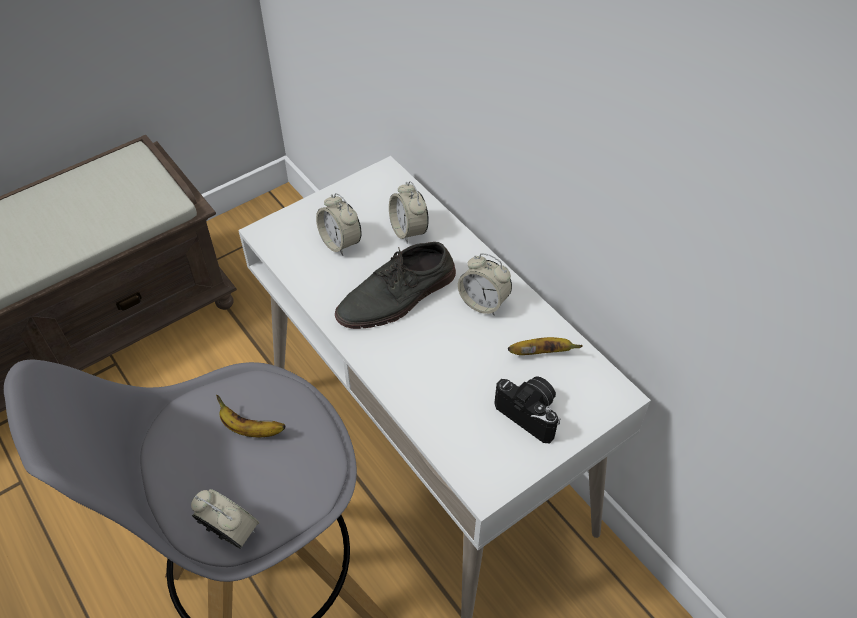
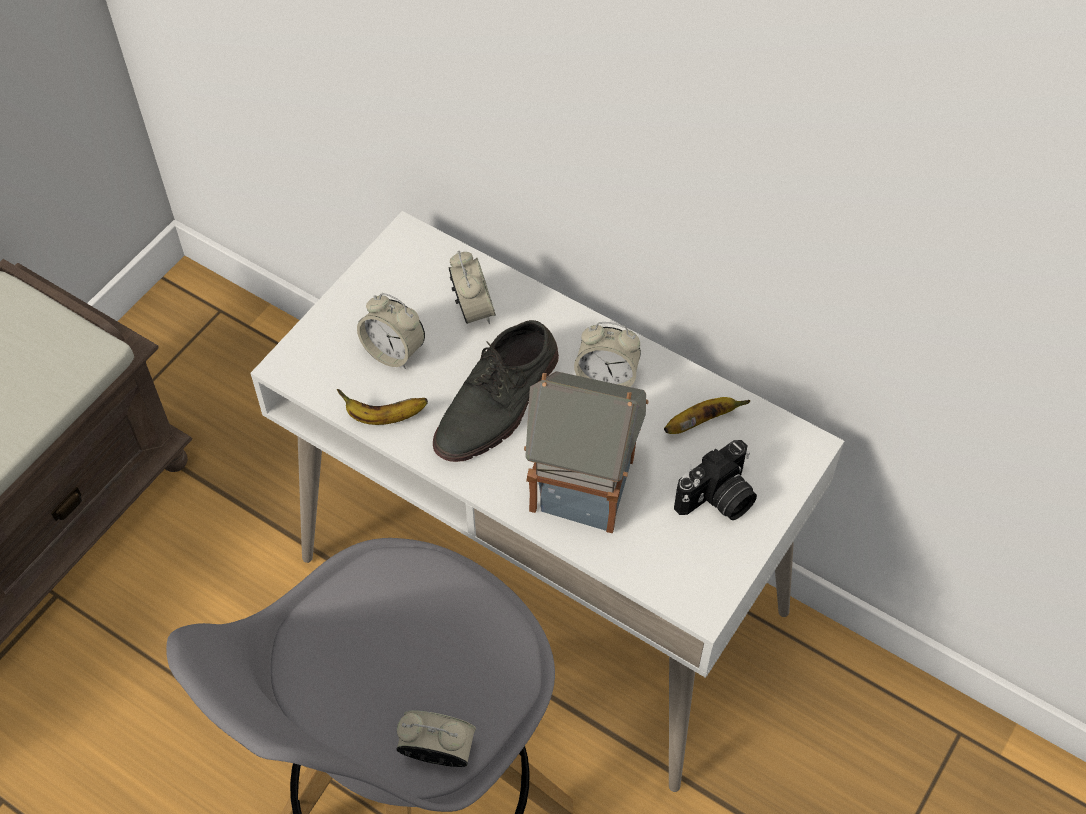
camera: 20 degrees left, 5 degrees up
banana [216,395,285,437] -> banana moved to [337,389,428,425]
alarm clock [389,181,429,244] -> alarm clock turned 150 degrees counterclockwise [449,251,496,324]
camera [494,376,560,444] -> camera turned 120 degrees clockwise [674,440,757,520]
none -> toy house [524,371,649,534]

